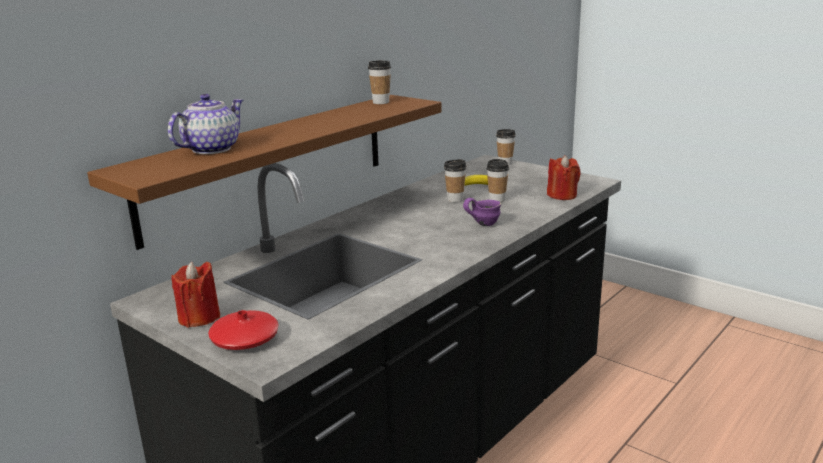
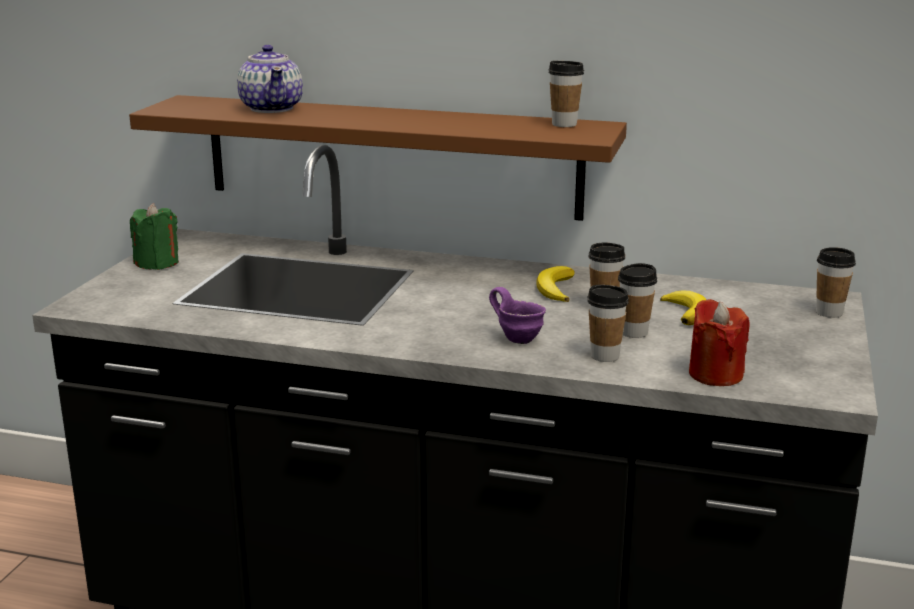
camera: 65 degrees right, 0 degrees up
teapot [168,94,243,154] -> teapot turned 60 degrees clockwise [237,45,303,113]
red candle [171,261,220,328] -> green candle [130,203,179,270]
red vase [208,310,279,350] -> none
none -> banana [536,266,575,302]
none -> cup [587,285,629,362]

